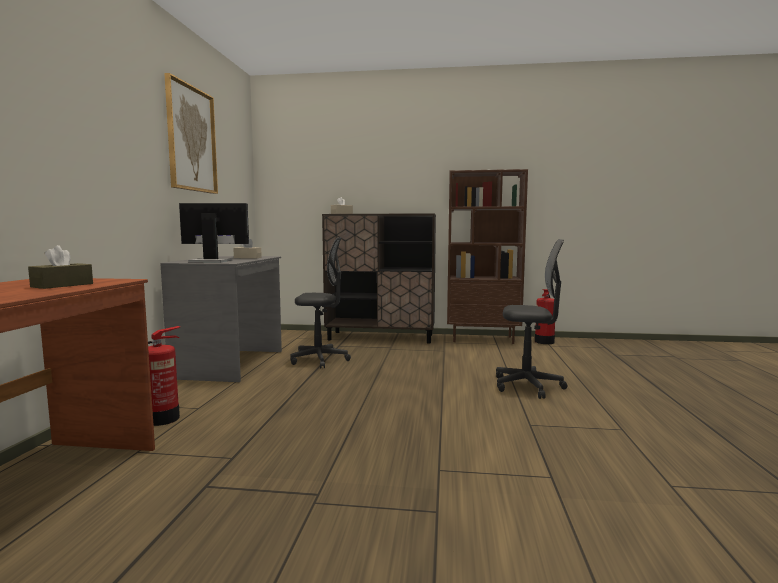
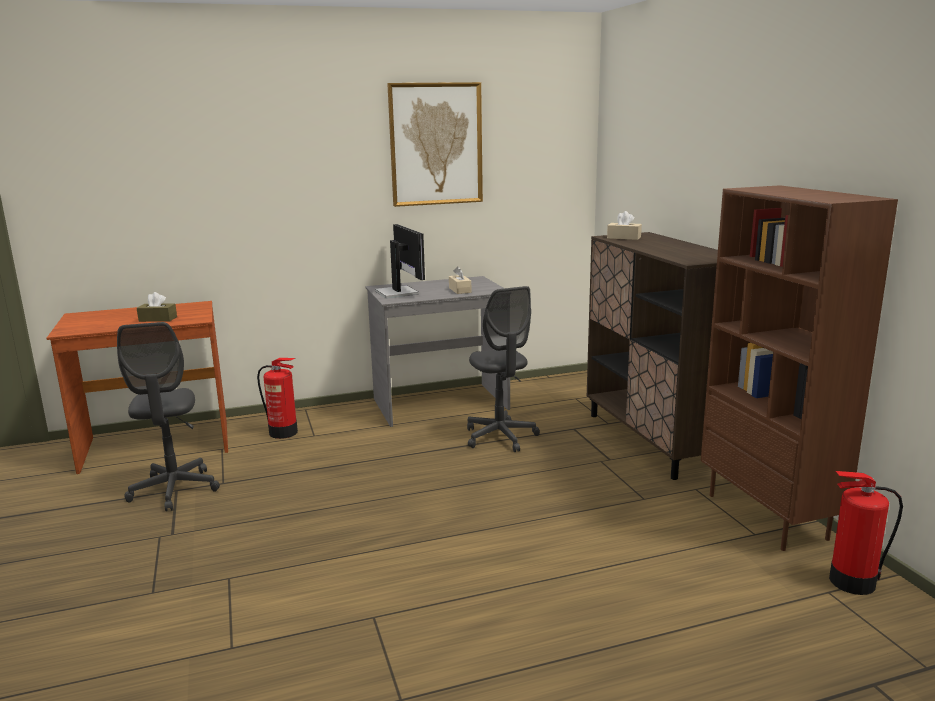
camera: 65 degrees right, 10 degrees up
grey office chair [496,239,567,399] -> grey office chair moved to [117,322,220,511]

